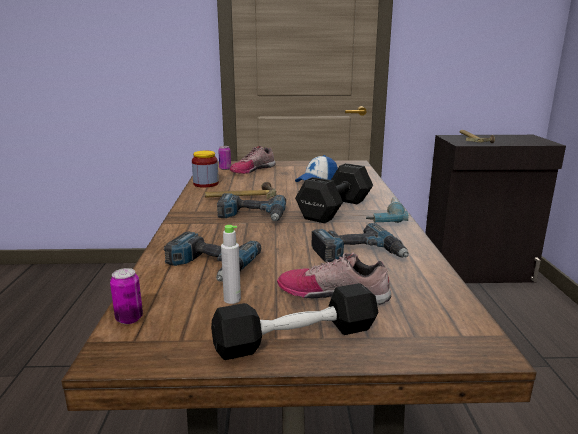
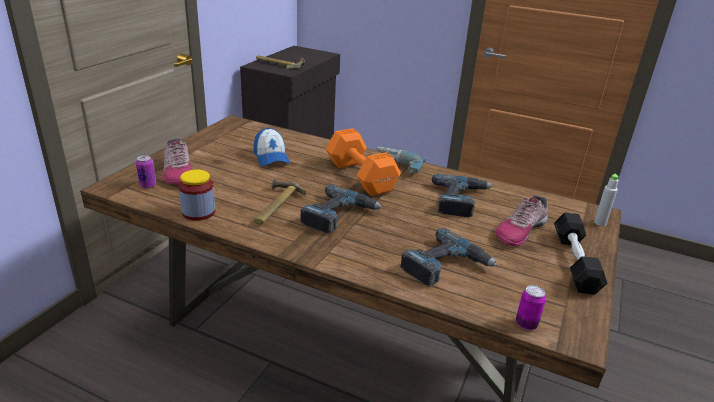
camera: 65 degrees left, 10 degrees up
grey bottle [221,225,241,304] -> grey bottle moved to [594,174,619,226]
black dumbbell [295,163,373,223] -> orange dumbbell [326,128,401,196]

